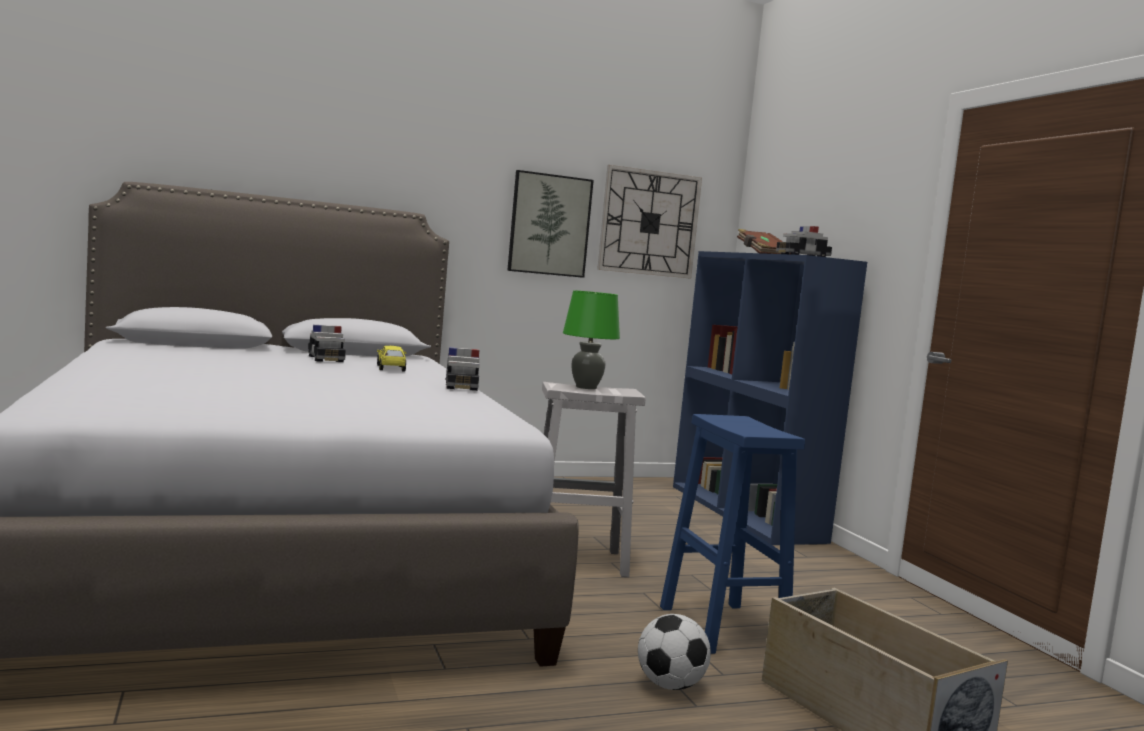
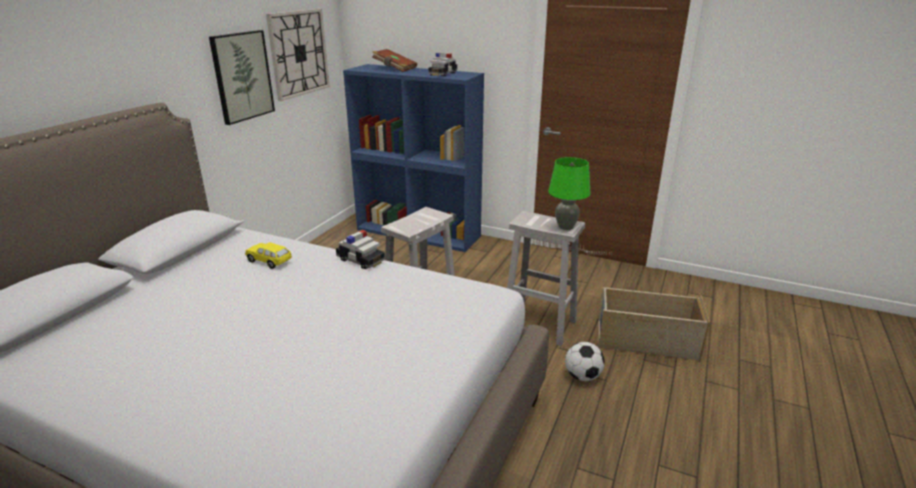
camera: 45 degrees left, 20 degrees up
toy car [308,325,346,362] -> none
green table lamp [563,290,620,389] -> green table lamp moved to [548,157,591,230]
blue stool [660,414,805,654] -> white stool [507,211,585,346]

